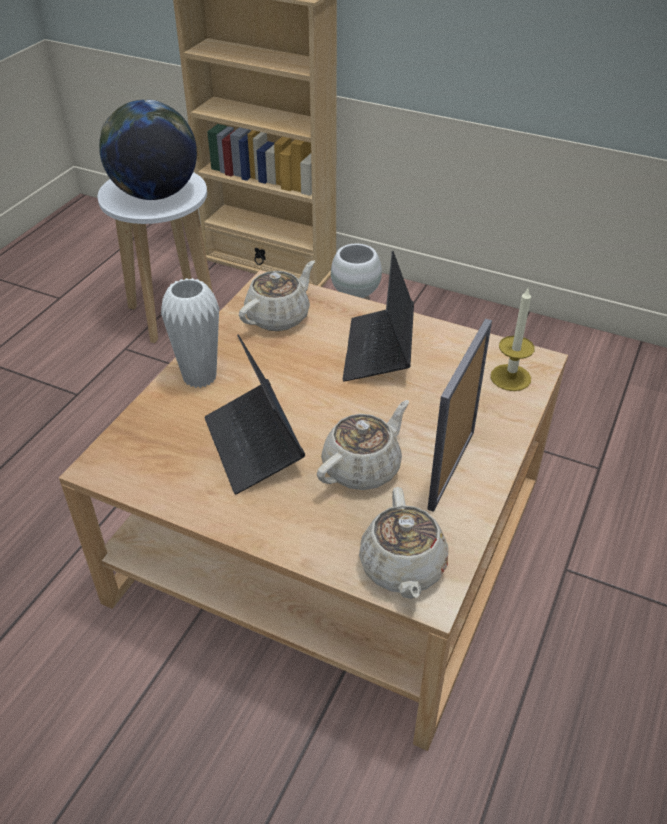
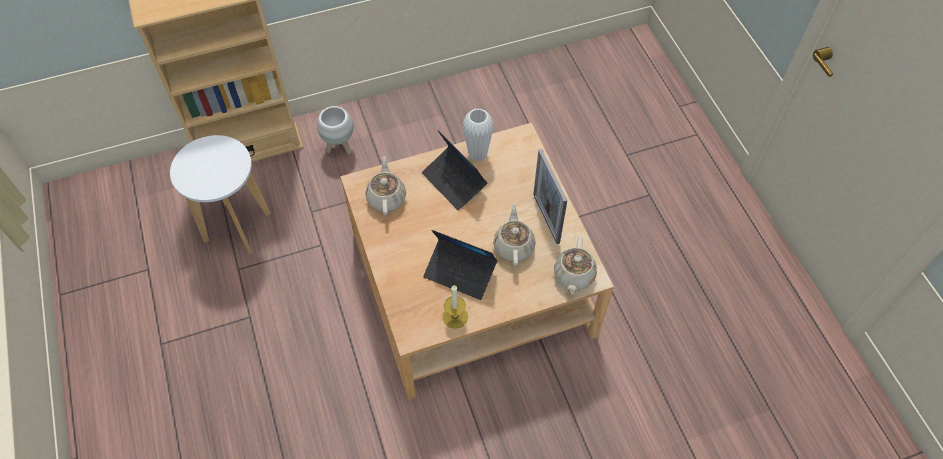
camera: 45 degrees left, 15 degrees up
globe [99,100,197,200] -> none
white vase [161,278,219,388] -> white vase moved to [463,108,494,161]
beige teapot [359,487,448,599] -> beige teapot turned 60 degrees clockwise [554,237,597,294]
candle [491,287,535,391] -> candle moved to [443,285,468,329]

